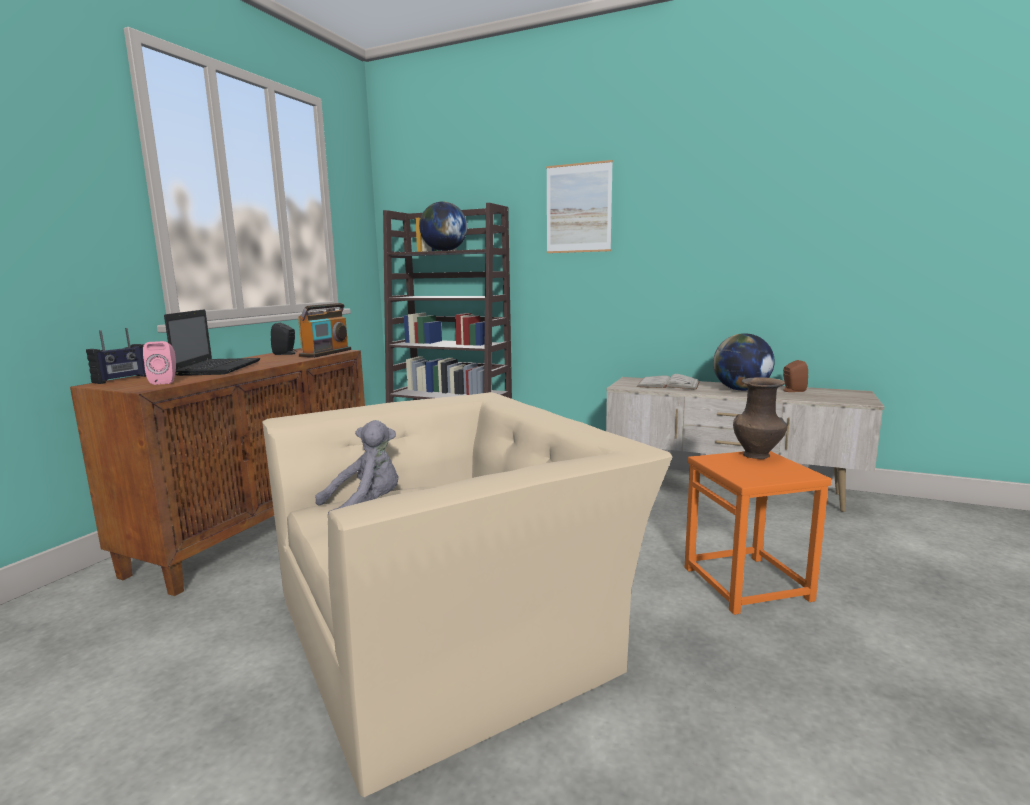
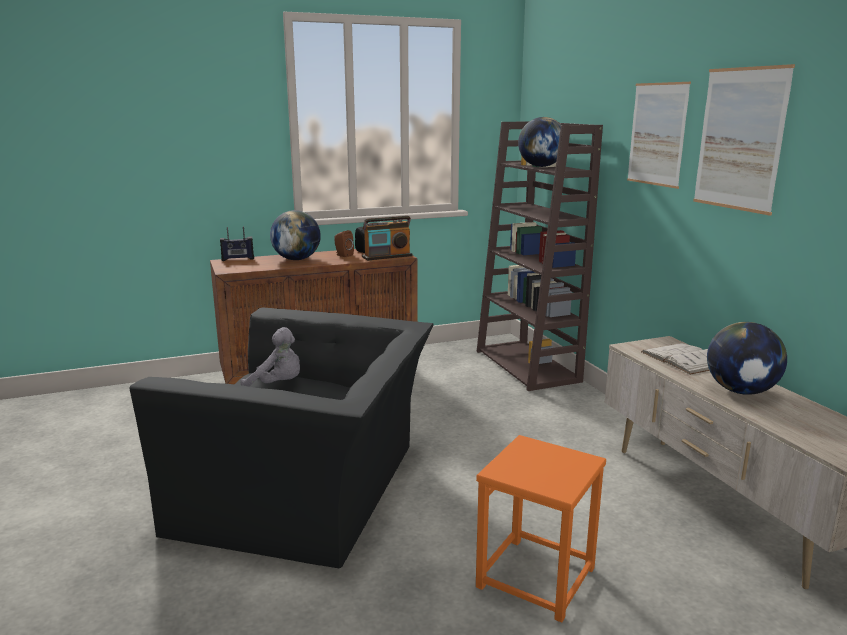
camera: 45 degrees right, 5 degrees up
pink speaker [143,341,176,385] -> none
laptop [164,309,260,376] -> globe [270,210,321,260]
beige armchair [262,392,673,797] -> black armchair [129,307,434,568]
brown vase [733,377,787,459] -> none
brown speaker [783,360,808,392] -> brown speaker moved to [334,230,354,257]
none -> picture [693,64,795,216]

